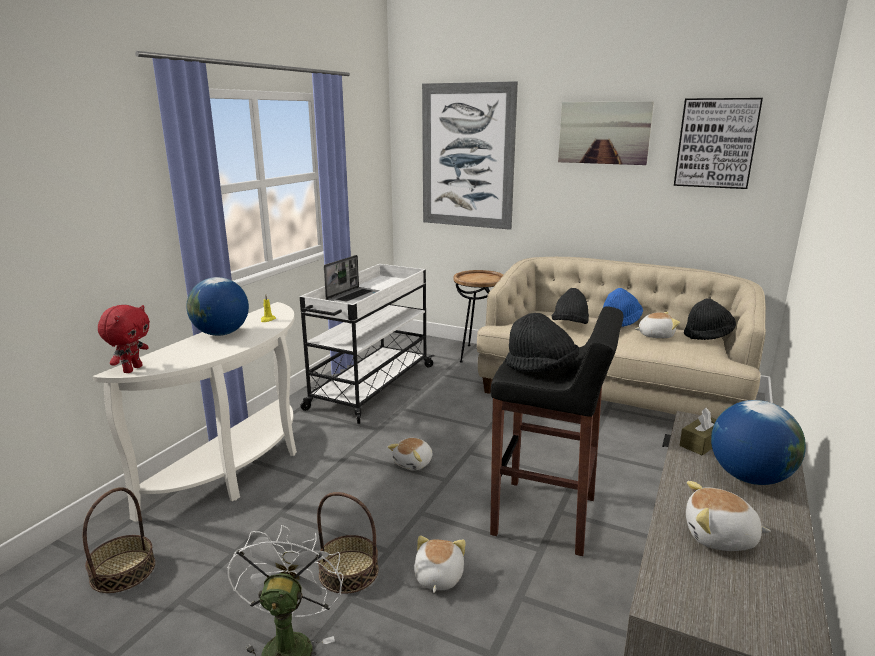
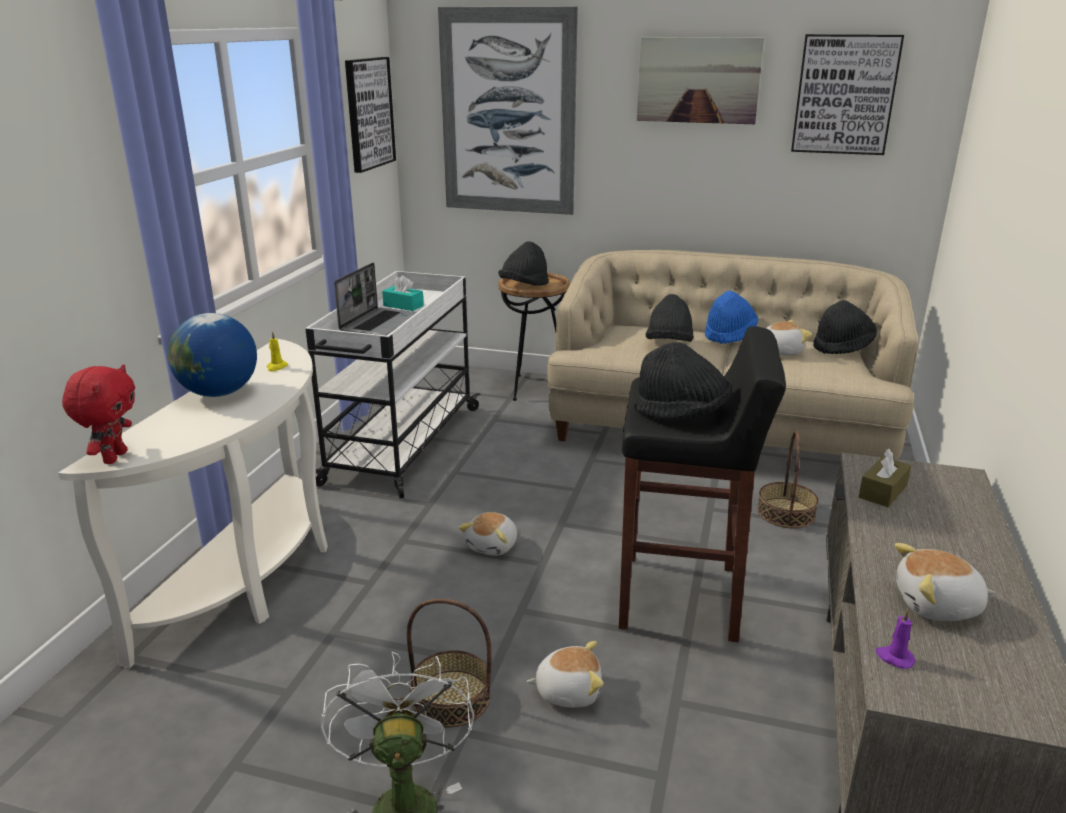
camera: 10 degrees left, 5 degrees up
basket [83,487,155,593] -> basket moved to [757,431,819,529]
plush toy [414,536,466,593] -> plush toy turned 90 degrees clockwise [526,641,604,708]
globe [711,400,806,485] -> none
none -> picture [345,57,396,173]
none -> turquoise tissue box [382,275,424,311]
none -> black hat [498,241,549,286]
none -> purple candle [875,609,916,669]

